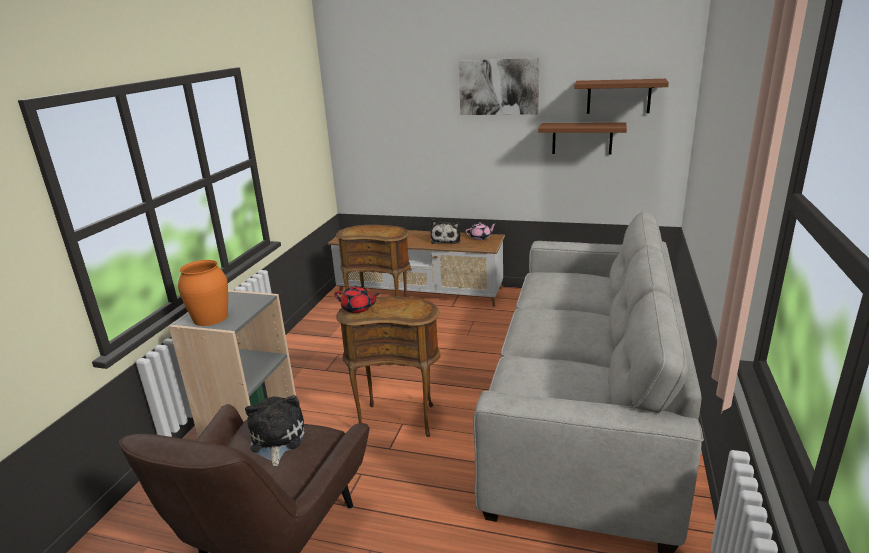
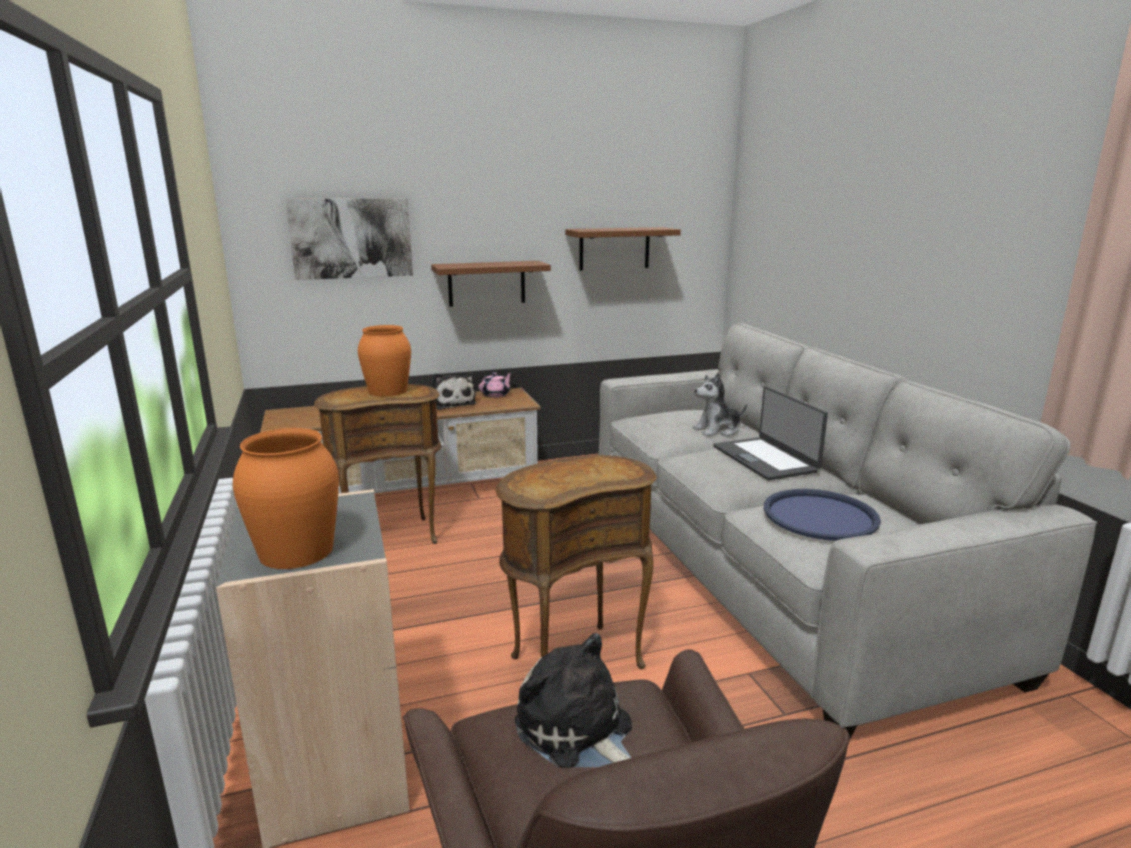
camera: 35 degrees left, 5 degrees down
red teapot [334,286,380,313] -> none
picture [459,58,540,115] -> picture moved to [286,198,413,280]
brown shelf [574,79,669,114] -> brown shelf moved to [431,261,551,307]
none -> orange vase [358,325,411,397]
none -> plush toy [693,372,747,436]
none -> laptop [713,386,828,480]
none -> blue tray [764,489,881,541]

